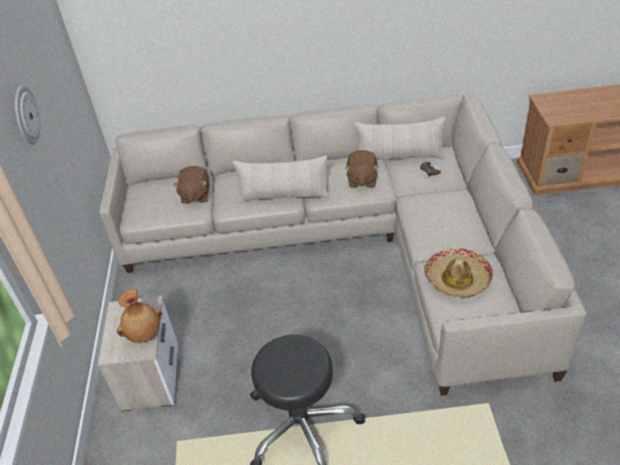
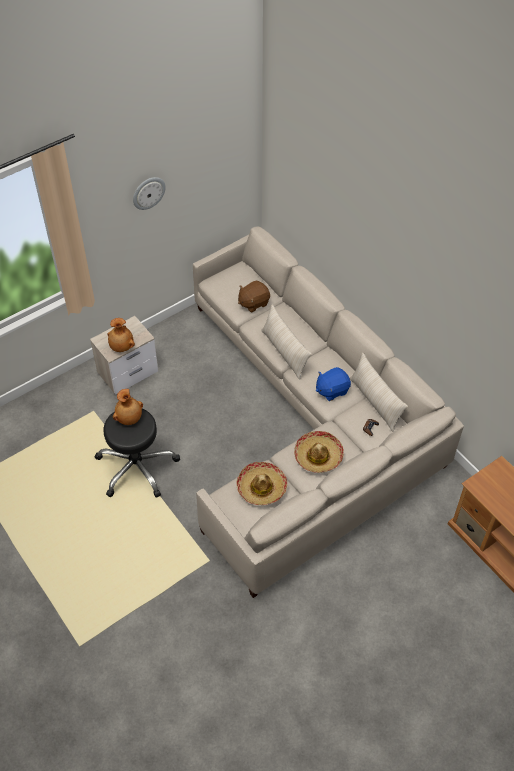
camera: 55 degrees right, 10 degrees up
brown plush toy [344,150,379,188] -> blue plush toy [316,367,351,401]
none -> brown vase [113,389,143,425]
none -> hat [294,431,344,473]

